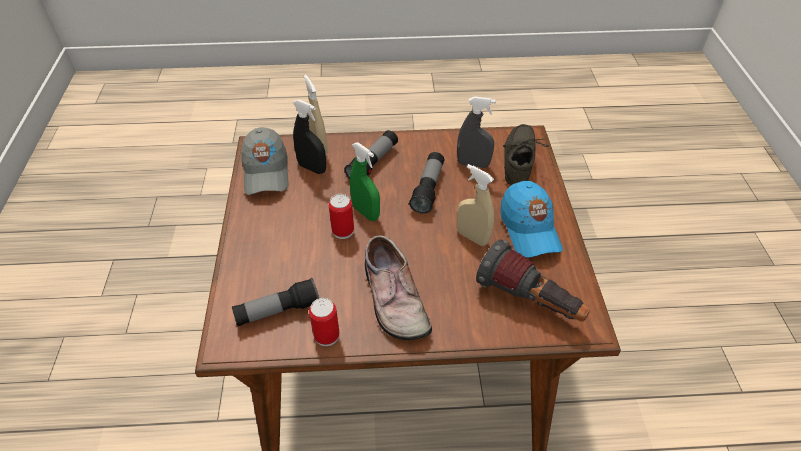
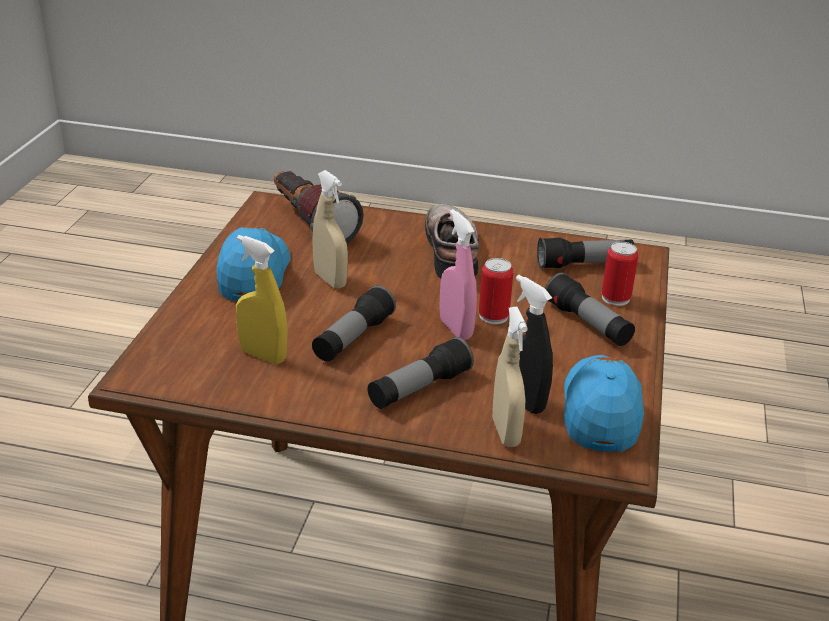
camera: 165 degrees left, 15 degrees down
grey cap [242,127,289,195] -> blue cap [564,355,644,452]
can [309,298,339,346] -> can moved to [602,242,638,306]
green spray bottle [350,142,380,221] -> pink spray bottle [439,209,477,340]
grey spray bottle [457,96,496,168] -> yellow spray bottle [236,235,288,364]
grey shoe [503,124,548,185] -> none
none -> flashlight [545,272,635,346]

